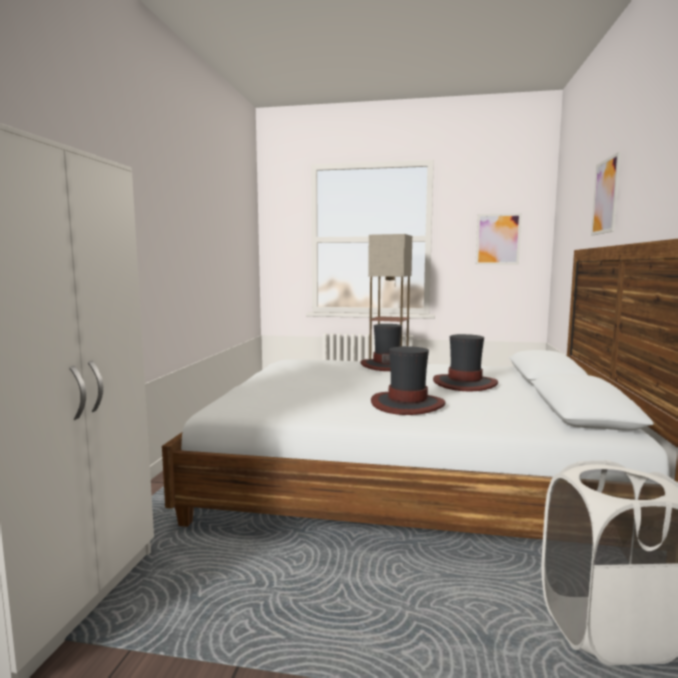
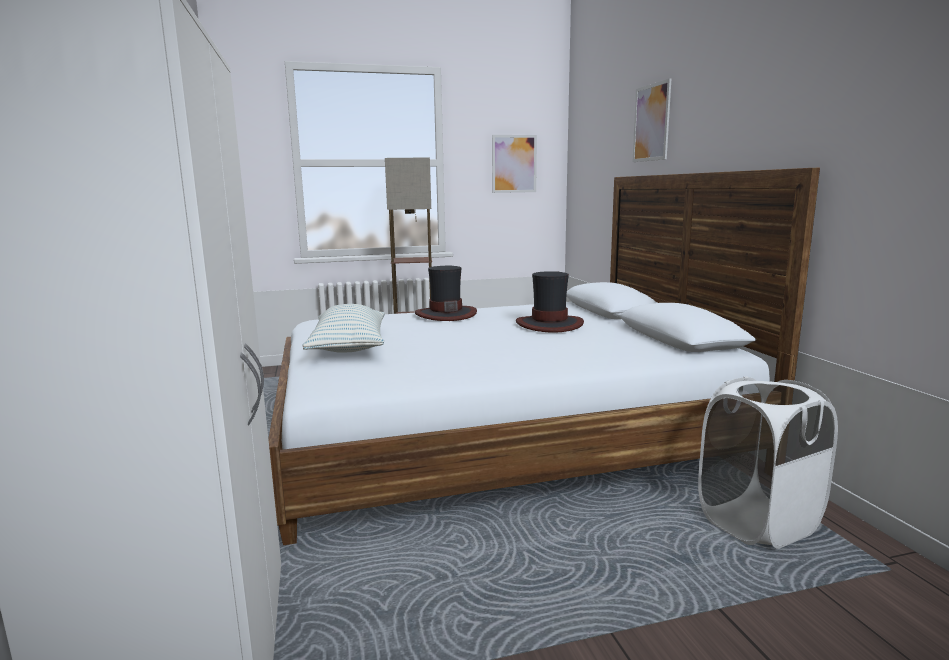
camera: 25 degrees left, 5 degrees up
hat [371,346,445,415] -> none
none -> pillow [302,304,385,353]

